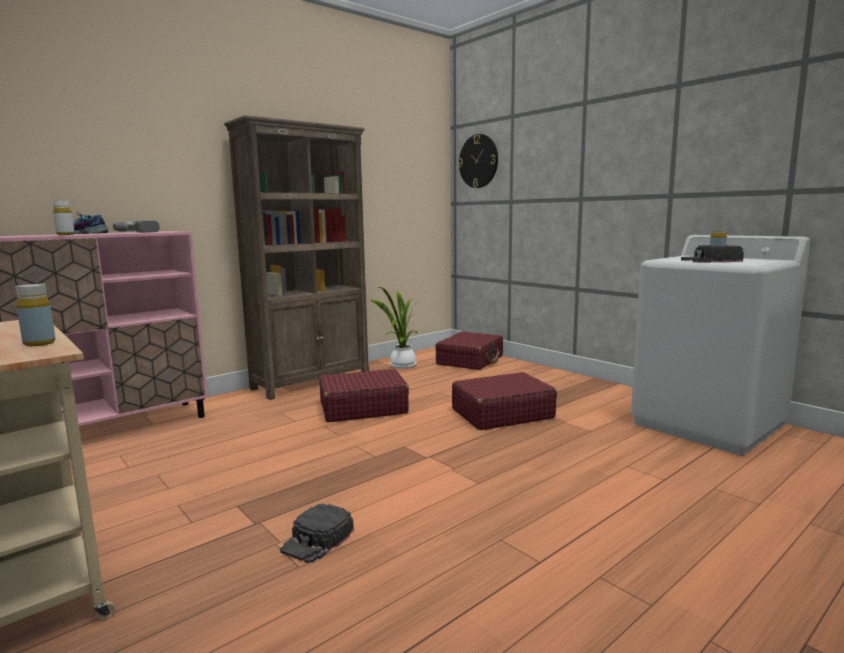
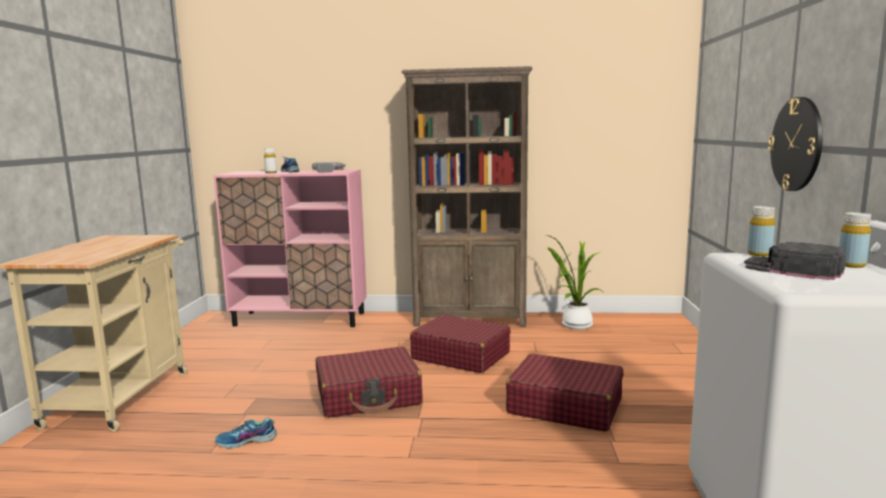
camera: 45 degrees right, 0 degrees up
yellow bottle [15,284,56,346] -> yellow bottle moved to [747,206,775,257]
black cap [280,504,354,564] -> shoe [215,418,277,449]
red suitcase [435,331,503,370] -> red suitcase moved to [316,347,422,418]
wall clock [458,134,498,188] -> wall clock moved to [768,97,823,191]

